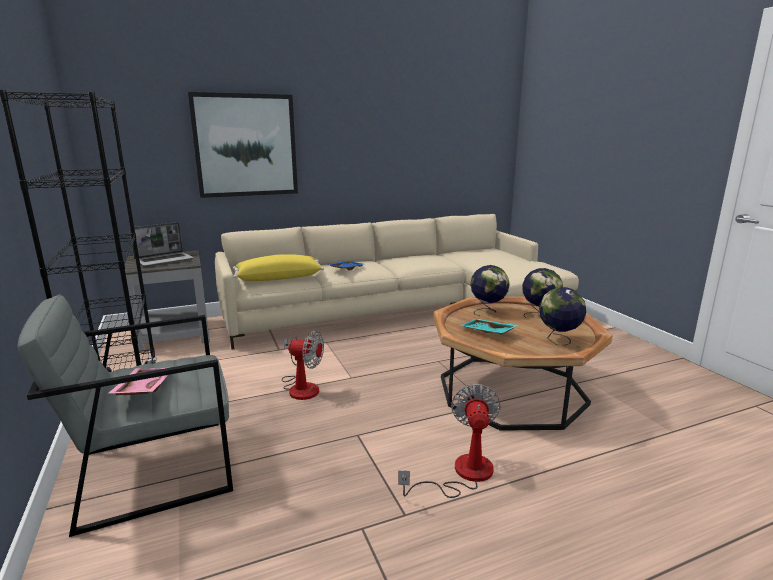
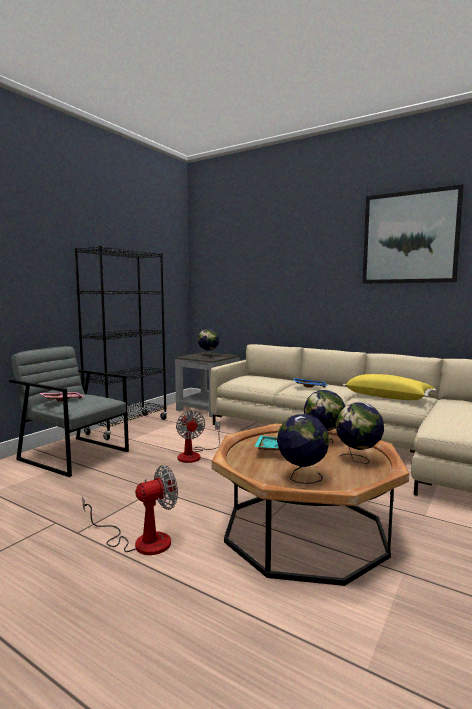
camera: 55 degrees right, 10 degrees down
laptop [129,222,194,267] -> globe [198,329,219,357]
picture [188,92,298,198] -> picture moved to [363,184,464,284]
yellow pillow [233,254,324,281] -> yellow pillow moved to [343,374,436,400]

